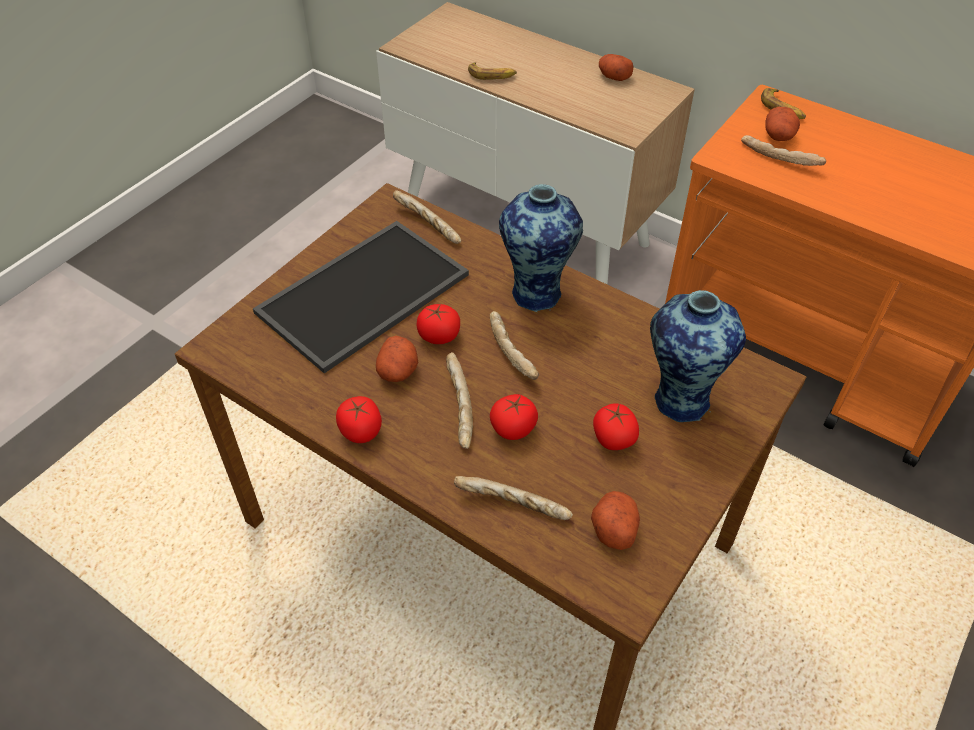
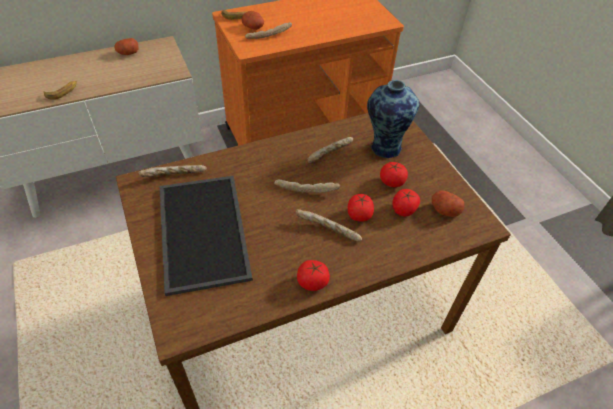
camera: 60 degrees left, 0 degrees up
potato [376,336,418,382] -> none
tomato [417,304,460,344] -> tomato moved to [392,189,420,216]
bread [454,476,573,520] -> bread moved to [308,137,353,163]
vase [499,184,583,312] -> none

